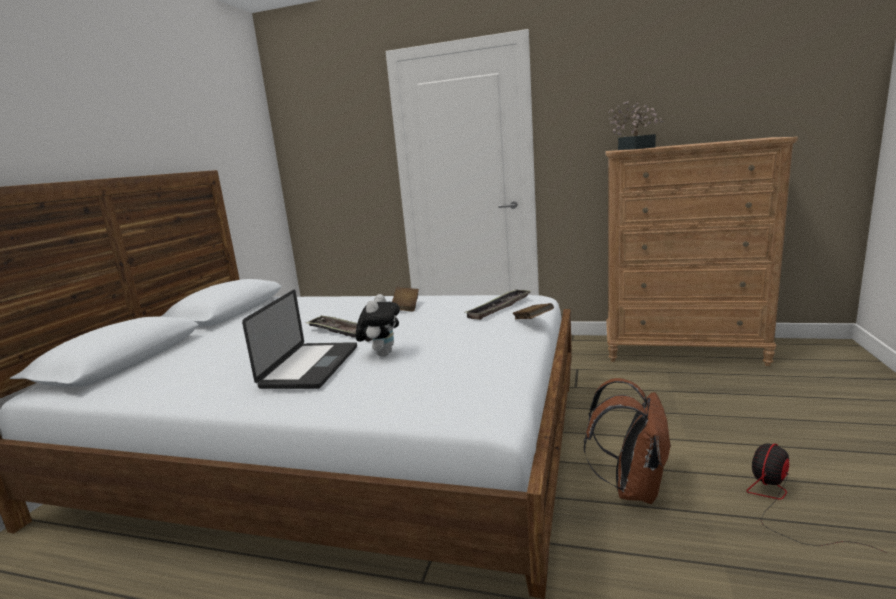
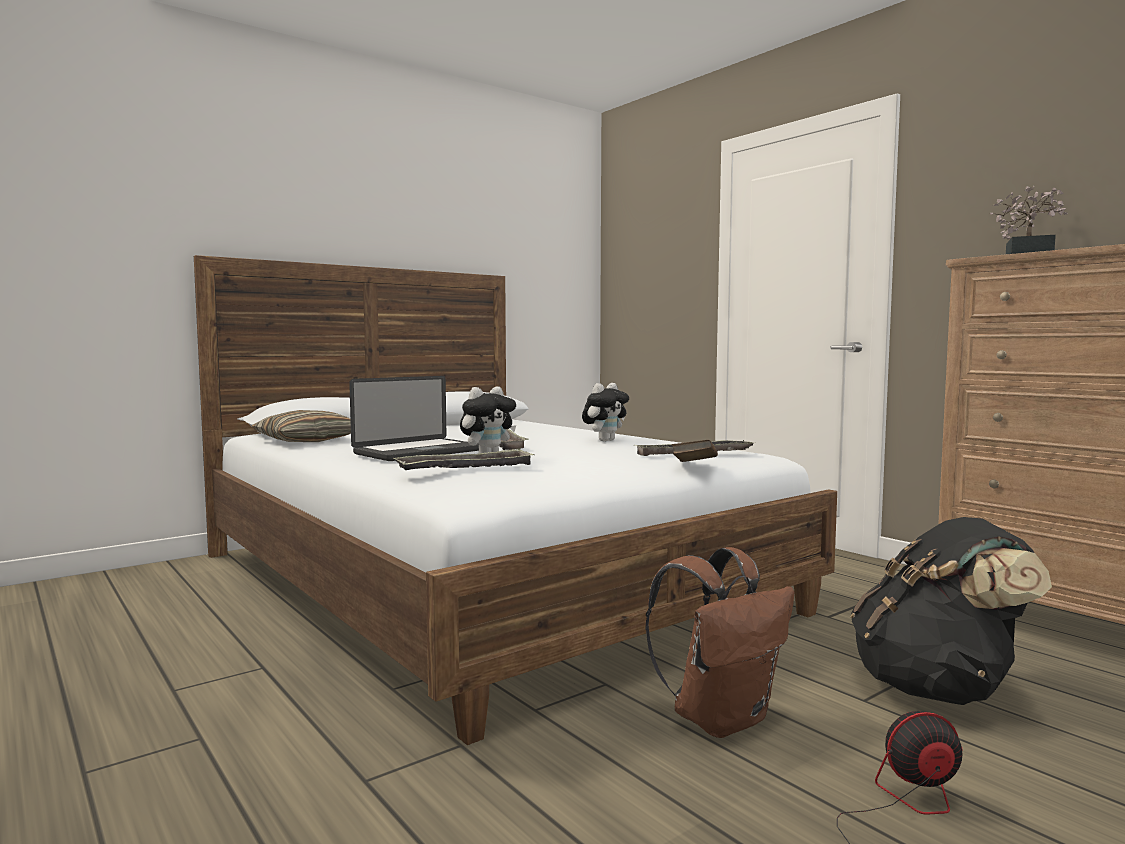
camera: 35 degrees right, 10 degrees down
brown book [392,287,419,311] -> plush toy [582,383,629,442]
none -> pillow [252,410,351,442]
none -> tray [394,448,535,470]
none -> black backpack [851,517,1052,705]

